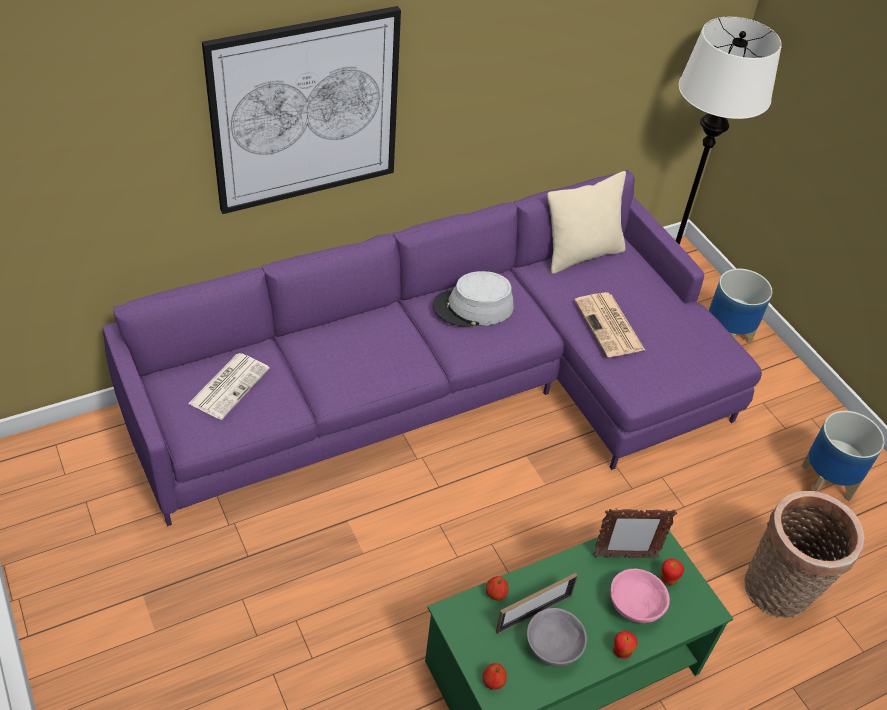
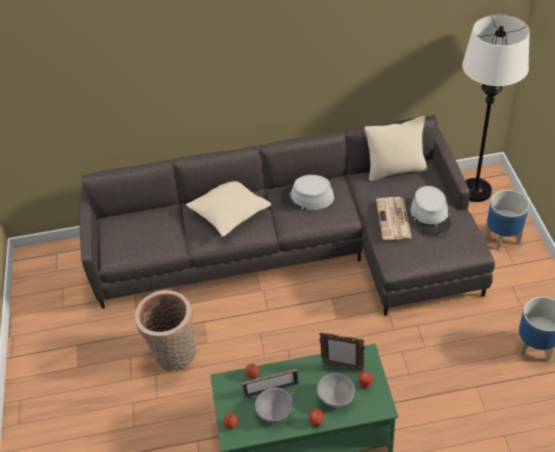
camera: 25 degrees right, 0 degrees up
purple sofa [103,170,762,526] -> grey sofa [80,115,495,316]
newspaper [188,353,270,420] -> none
picture [202,6,401,214] -> none
pink bowl [610,569,670,623] -> grey bowl [317,373,355,408]
basket [744,491,865,618] -> basket moved to [135,290,196,371]
none -> beige pillow [186,181,271,237]
none -> grey hat [411,186,451,234]

